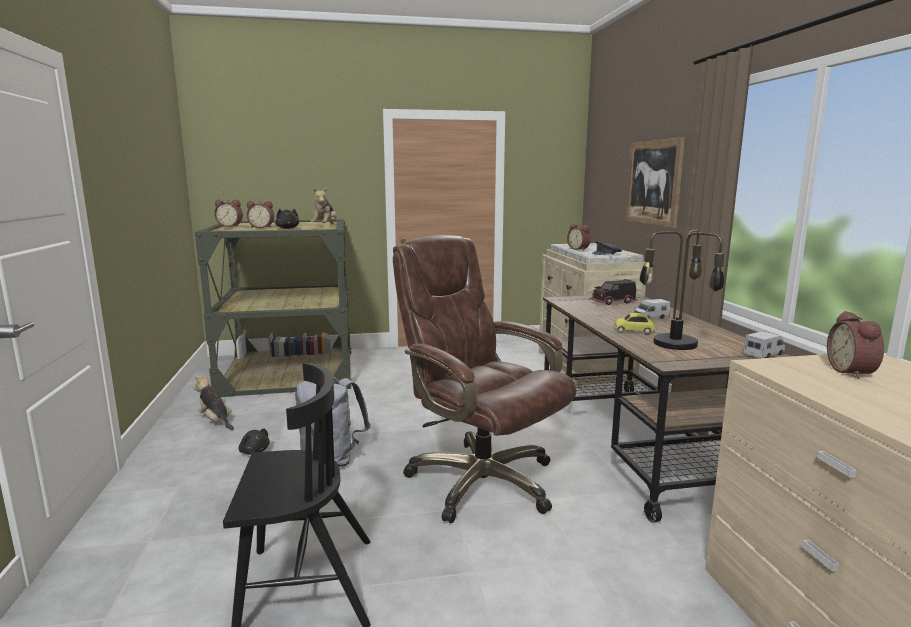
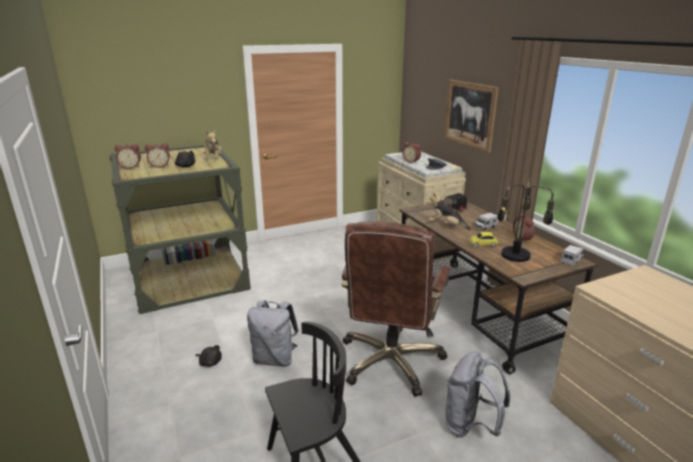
camera: 15 degrees left, 10 degrees up
plush toy [194,374,234,430] -> plush toy moved to [426,191,471,230]
brown office chair [393,235,577,523] -> brown office chair turned 105 degrees counterclockwise [341,221,451,397]
alarm clock [827,311,884,379] -> alarm clock moved to [513,213,535,242]
none -> grey backpack [445,351,510,437]

